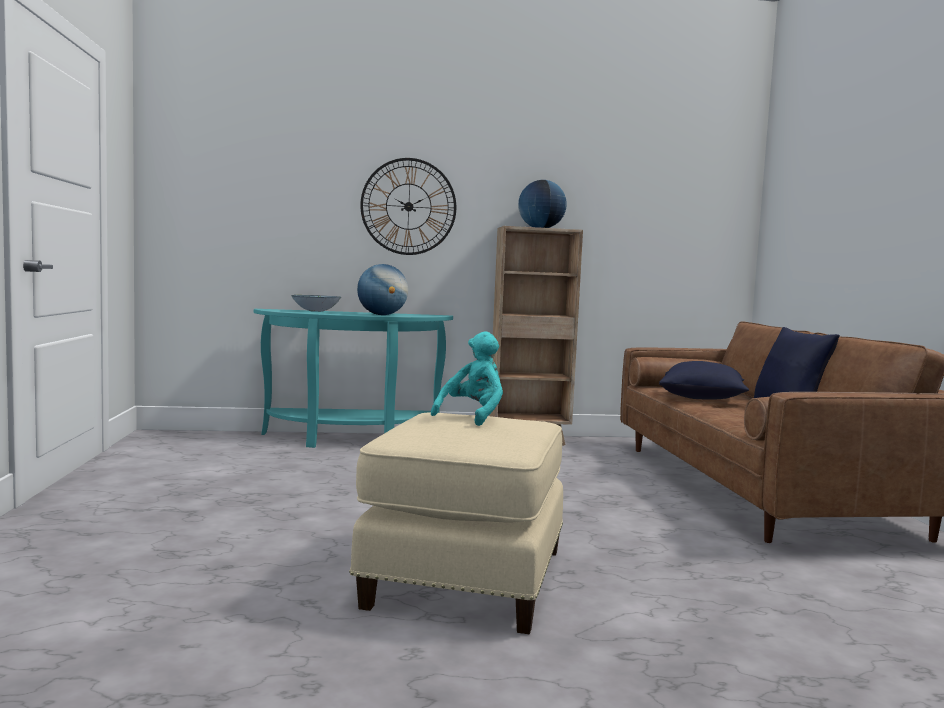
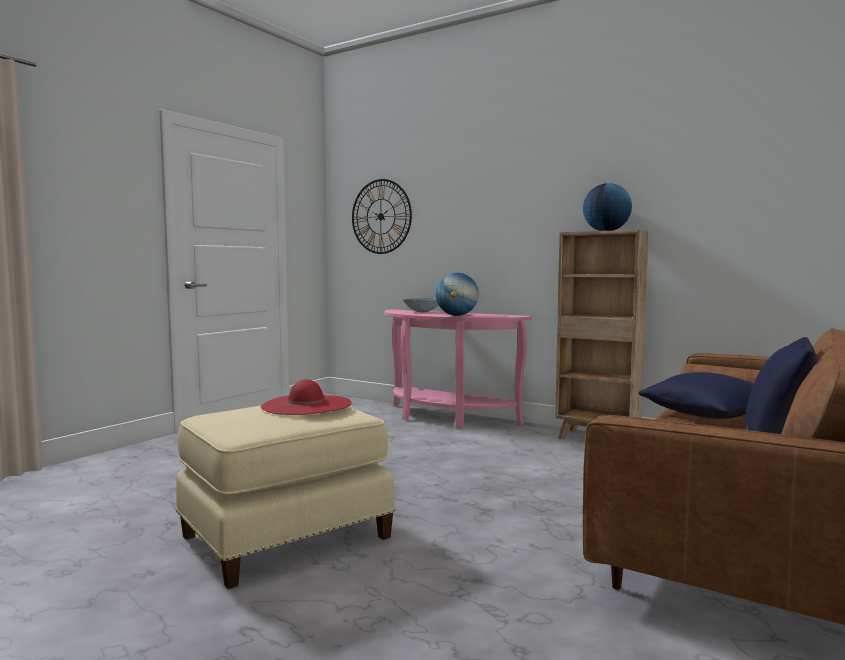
camera: 40 degrees right, 0 degrees up
turquoise console table [254,309,453,448] -> pink console table [384,309,532,429]
wall clock [360,158,456,255] -> wall clock moved to [352,179,412,254]
turquoise plush toy [431,332,503,426] -> red hat [261,379,351,415]

